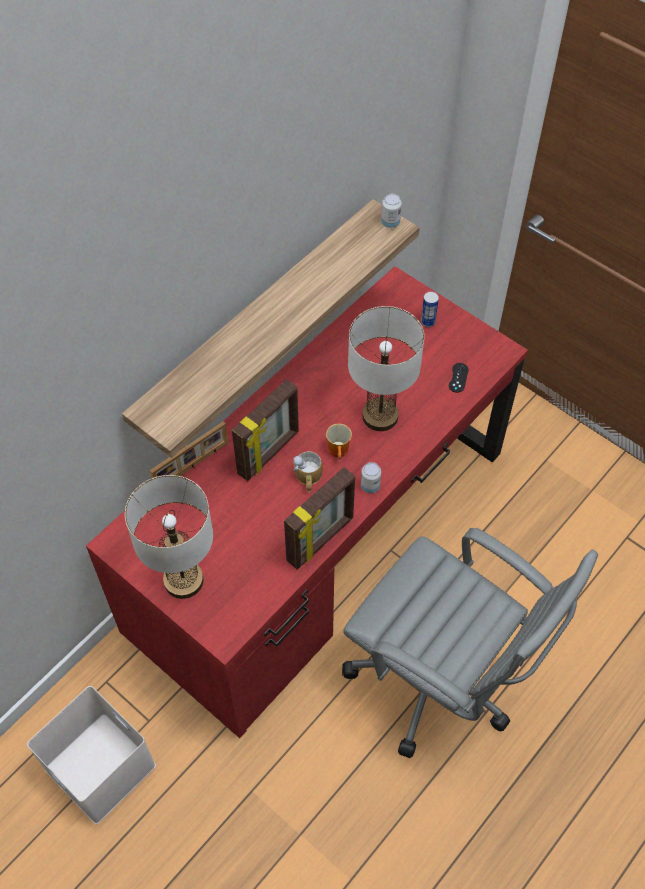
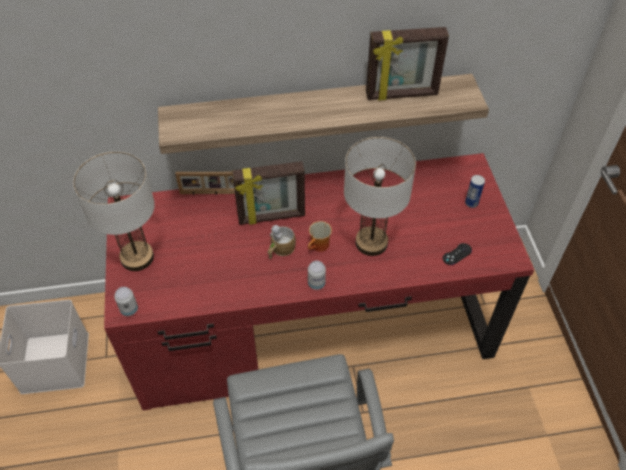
camera: 40 degrees right, 5 degrees down
picture frame [284,467,355,569] -> picture frame moved to [366,27,449,101]
can [381,194,402,228] -> can moved to [114,287,138,316]

